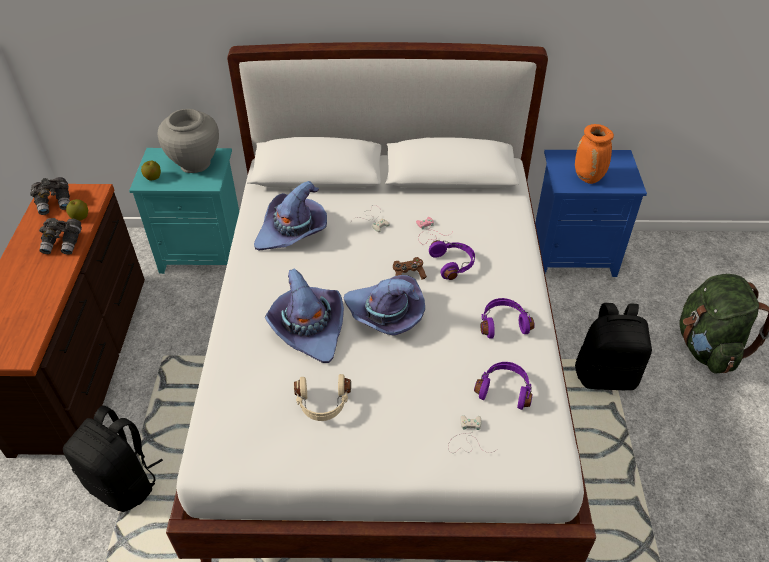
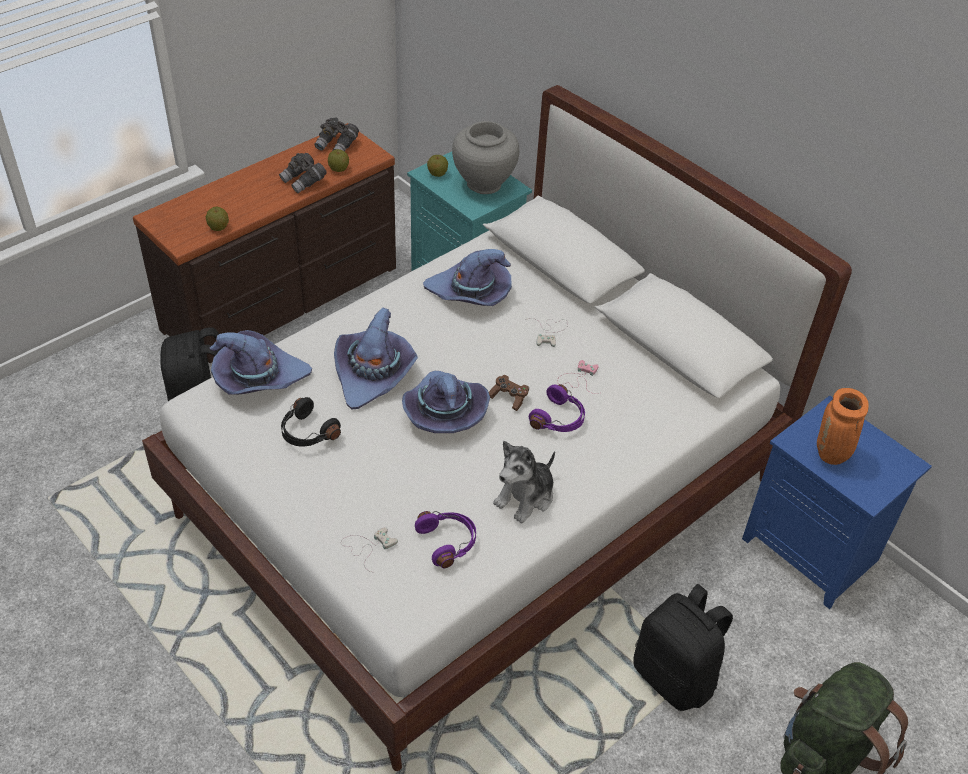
camera: 45 degrees right, 0 degrees up
beige headphones [294,374,351,421] -> black headphones [281,397,341,446]
purple headphones [481,298,535,339] -> plush toy [493,441,555,523]
none -> apple [206,207,229,231]
none -> purple hat [210,330,312,395]

